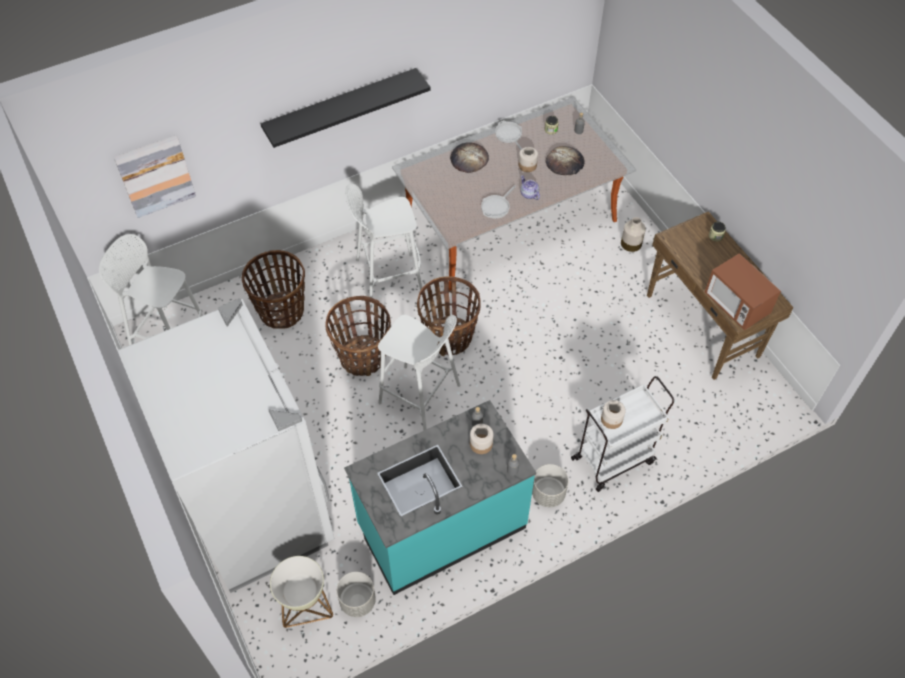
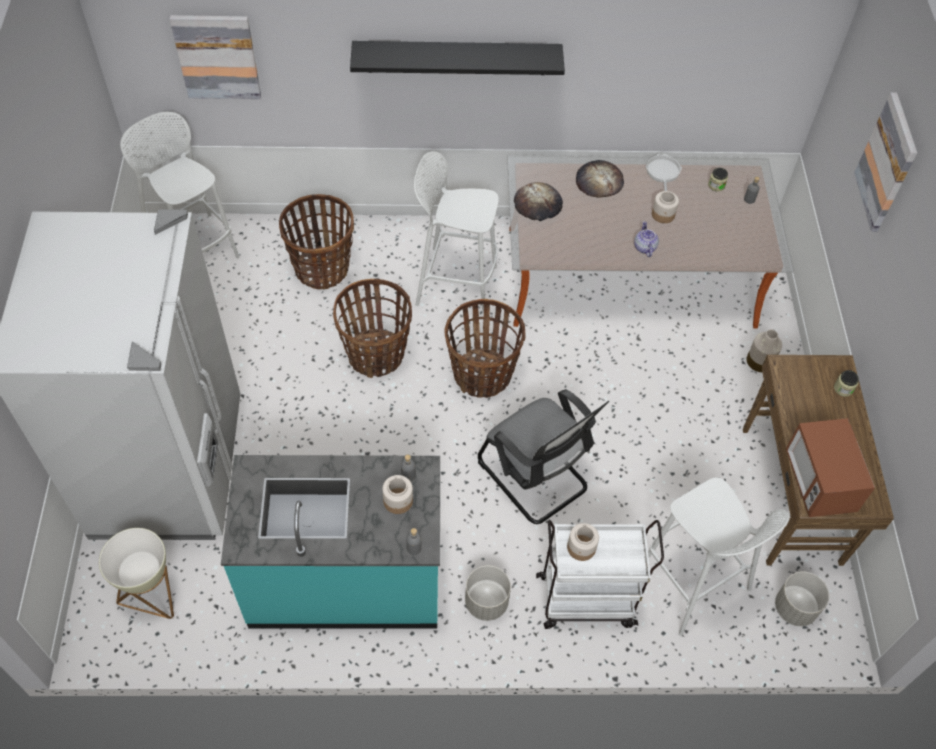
camera: 25 degrees right, 0 degrees up
grey planter [337,572,376,617] -> grey planter moved to [775,571,829,626]
white stool [378,315,460,430] -> white stool moved to [645,477,790,636]
frying pan [481,185,516,219] -> none
bread [546,146,585,175] -> bread moved to [514,182,563,221]
none -> chair [478,389,609,524]
none -> picture [854,92,917,232]

